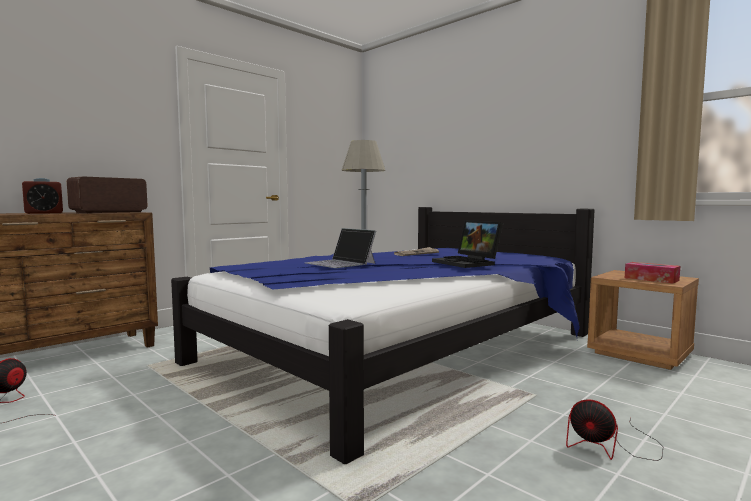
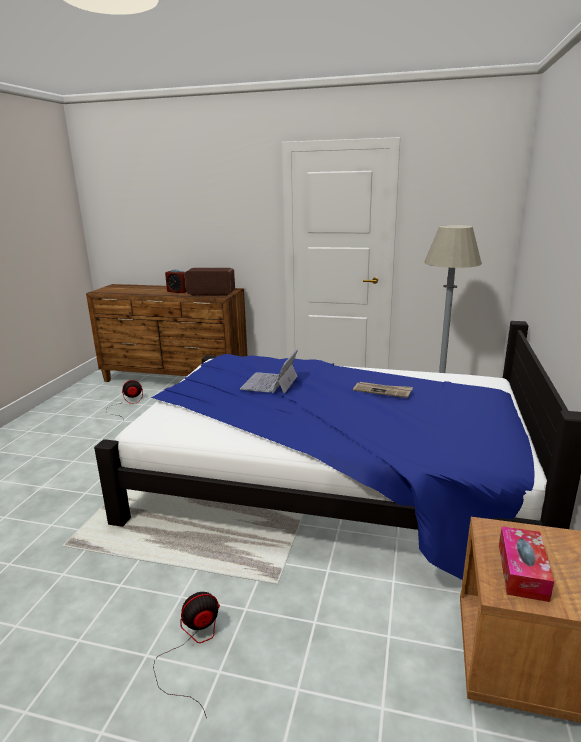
camera: 60 degrees right, 15 degrees up
laptop [432,220,503,268] -> none
fan [566,399,663,461] -> fan turned 60 degrees clockwise [153,592,220,719]

